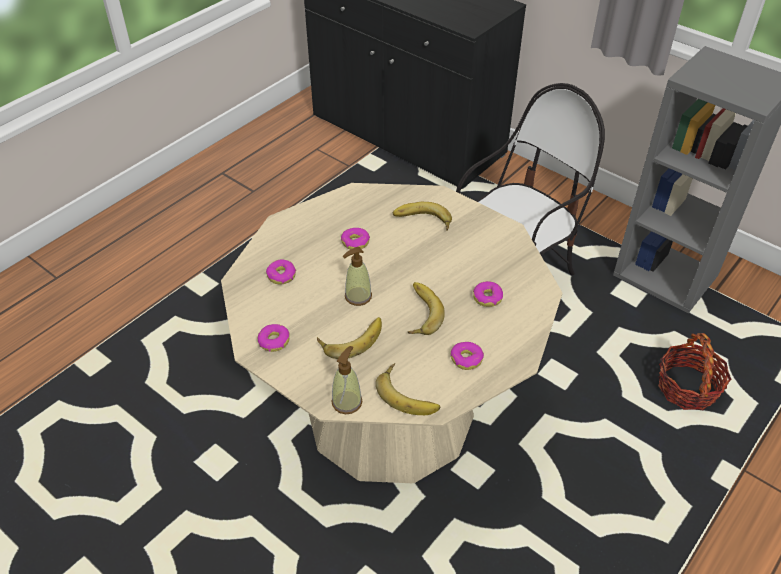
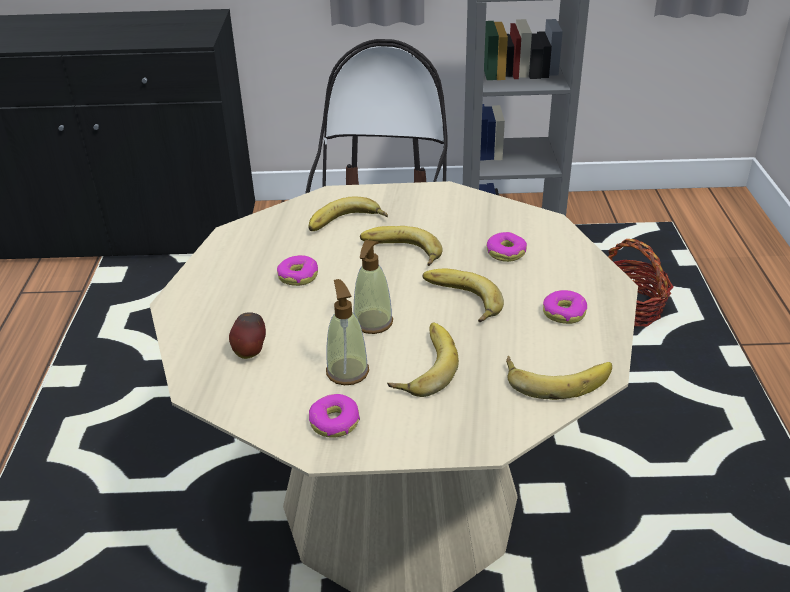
camera: 40 degrees left, 10 degrees down
donut [266,259,296,284] -> apple [229,312,266,359]
soap dispenser [332,346,362,414] -> soap dispenser moved to [326,279,369,385]
none -> banana [360,226,443,266]

